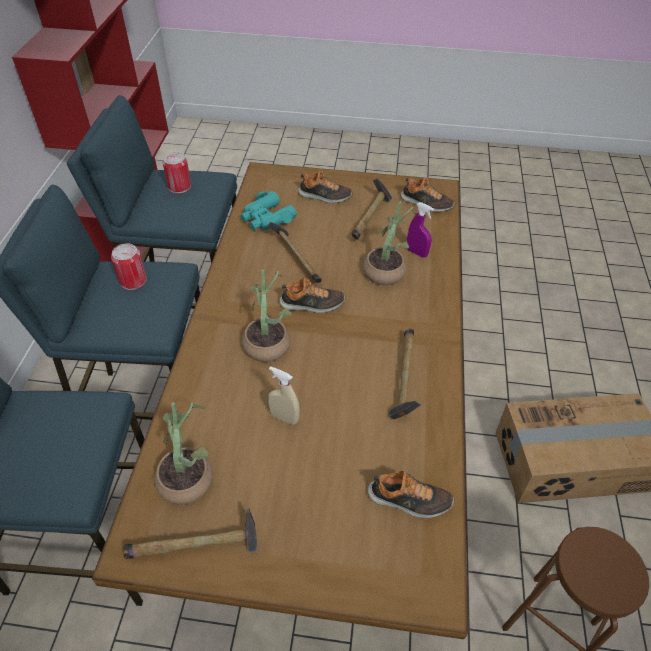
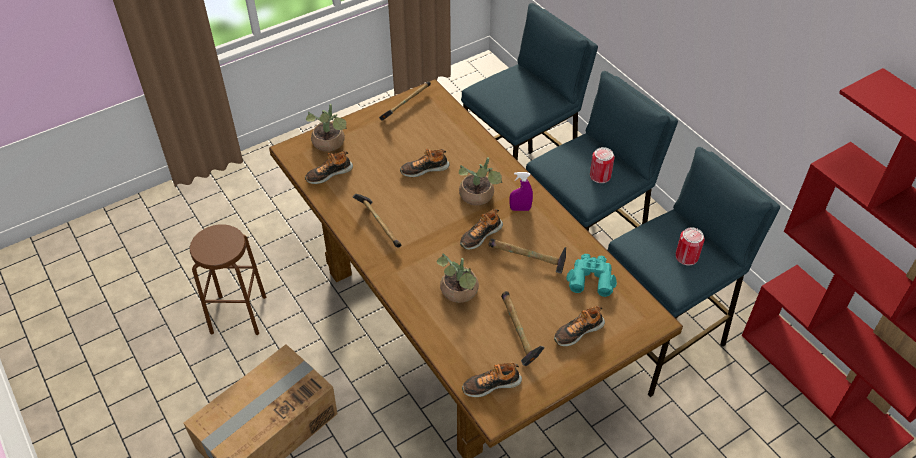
camera: 140 degrees right, 0 degrees up
potted plant [154,402,213,505] -> potted plant moved to [306,104,347,152]
beige spray bottle [268,366,300,425] -> shoe [400,149,450,177]
purple spray bottle [407,202,434,257] -> purple spray bottle moved to [510,172,533,211]

